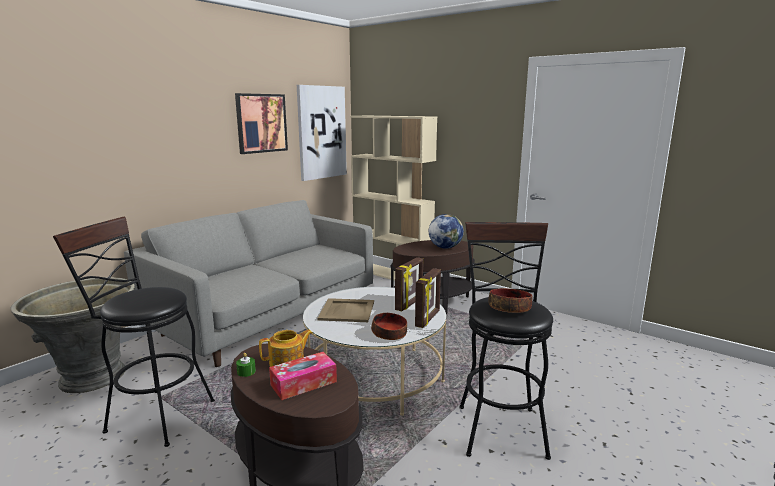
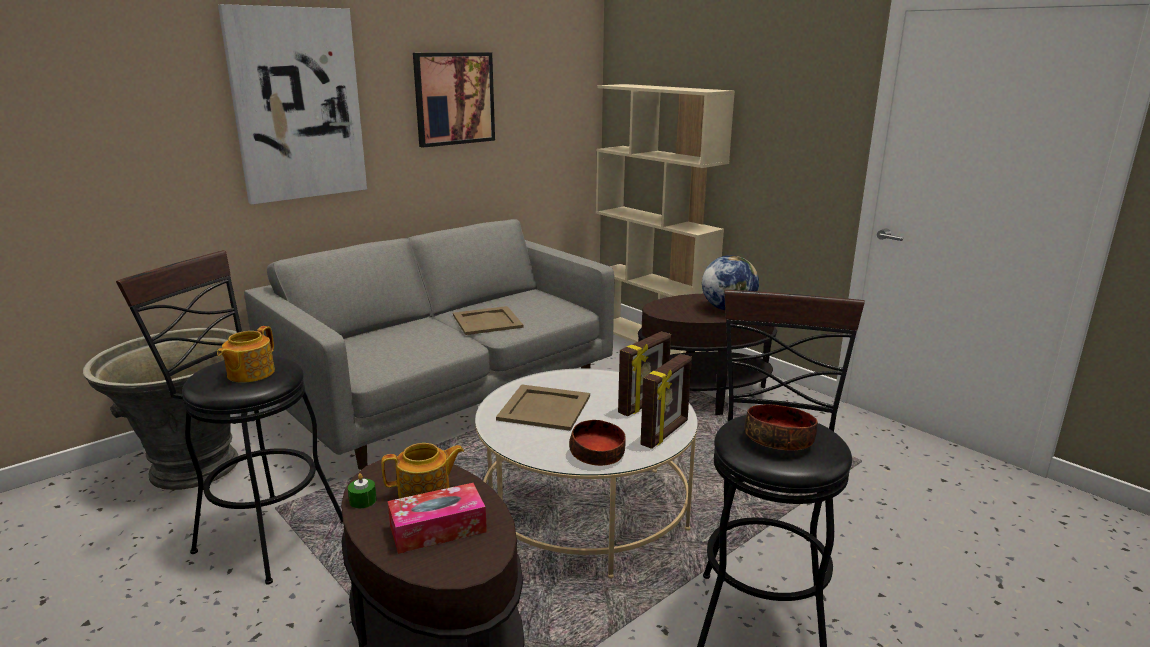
camera: 10 degrees right, 5 degrees up
picture [297,85,347,181] -> picture moved to [218,4,367,204]
none -> teapot [217,326,275,383]
none -> beige tray [453,306,524,335]

